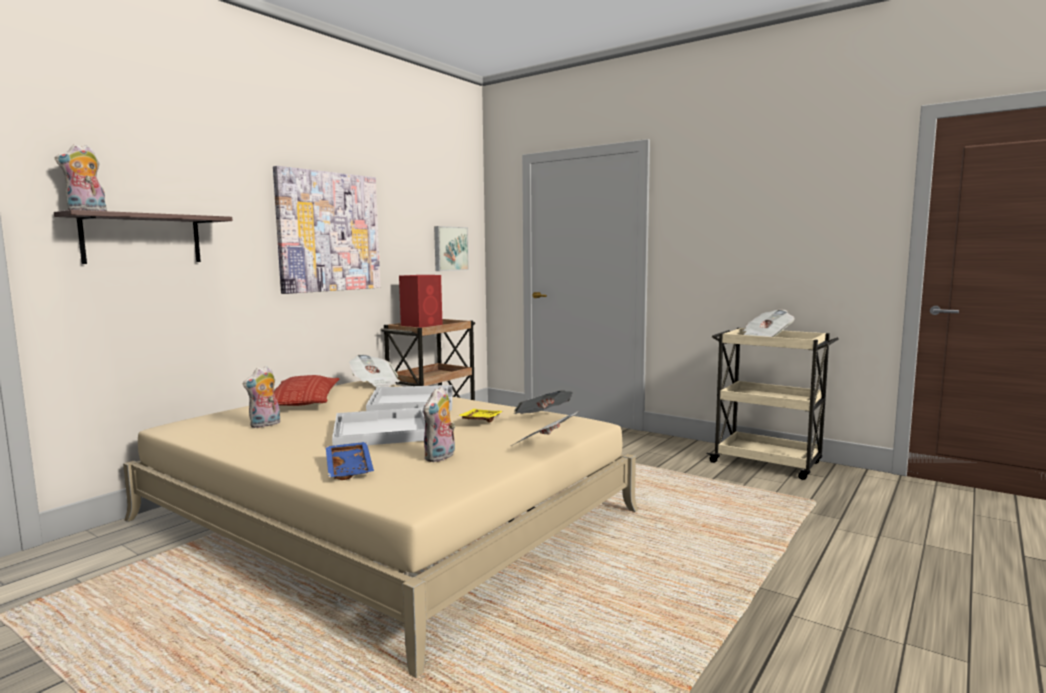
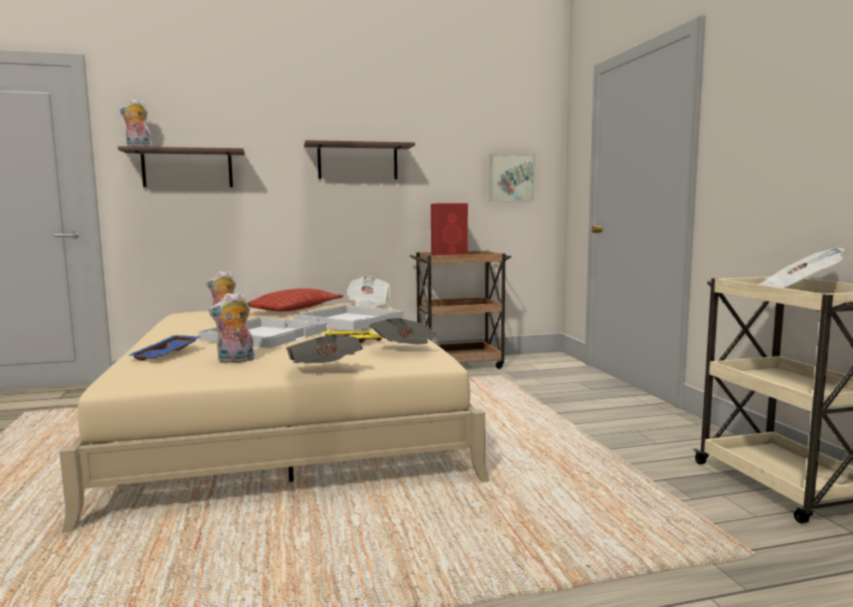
camera: 40 degrees right, 0 degrees up
picture [273,166,380,294] -> shelf [304,140,415,179]

